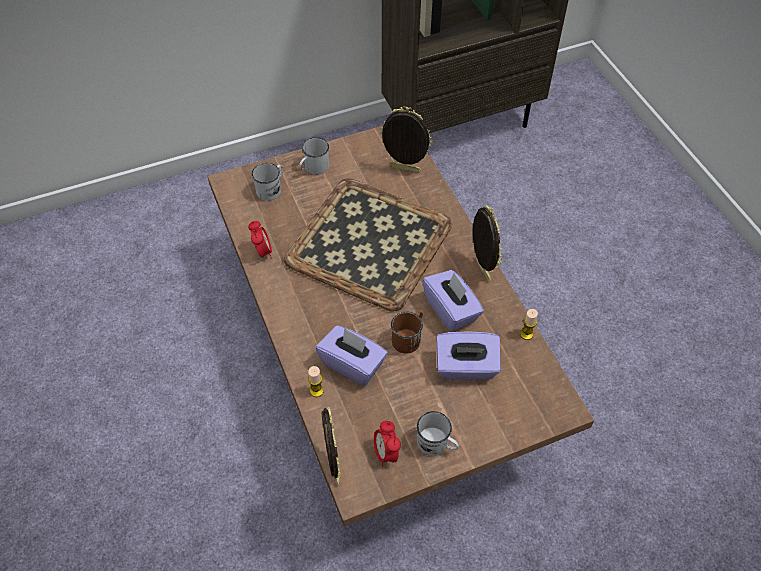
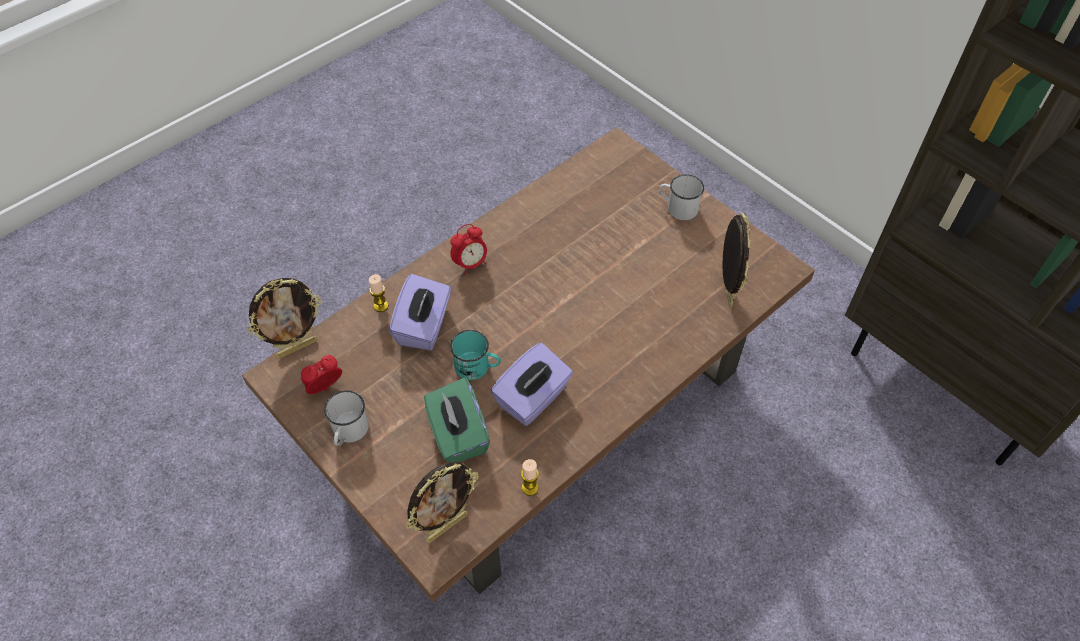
camera: 70 degrees right, 0 degrees up
alarm clock [248,221,272,259] -> alarm clock moved to [450,224,487,275]
white mug [252,163,283,201] -> none
tray [284,178,452,312] -> none
brown mug [391,312,423,354] -> turquoise mug [450,330,501,380]
purple tissue box [436,331,501,380] -> green tissue box [424,377,490,463]
picture frame [473,205,502,282] -> picture frame moved to [405,462,479,543]

